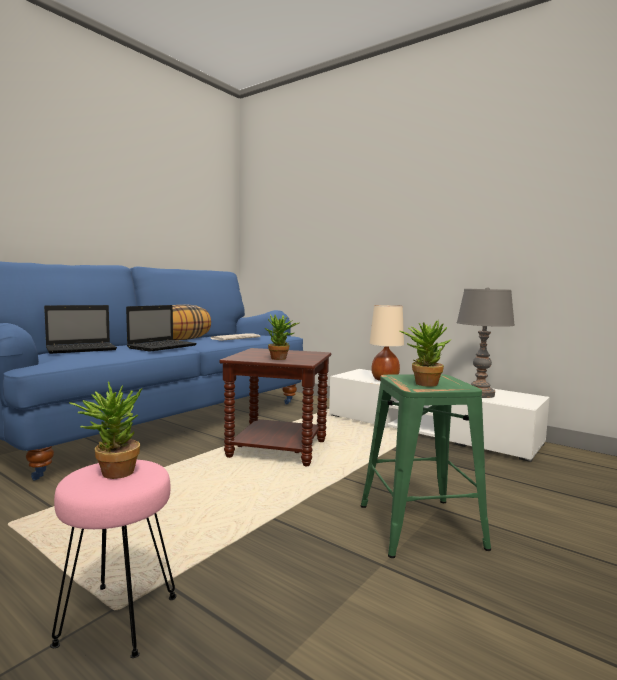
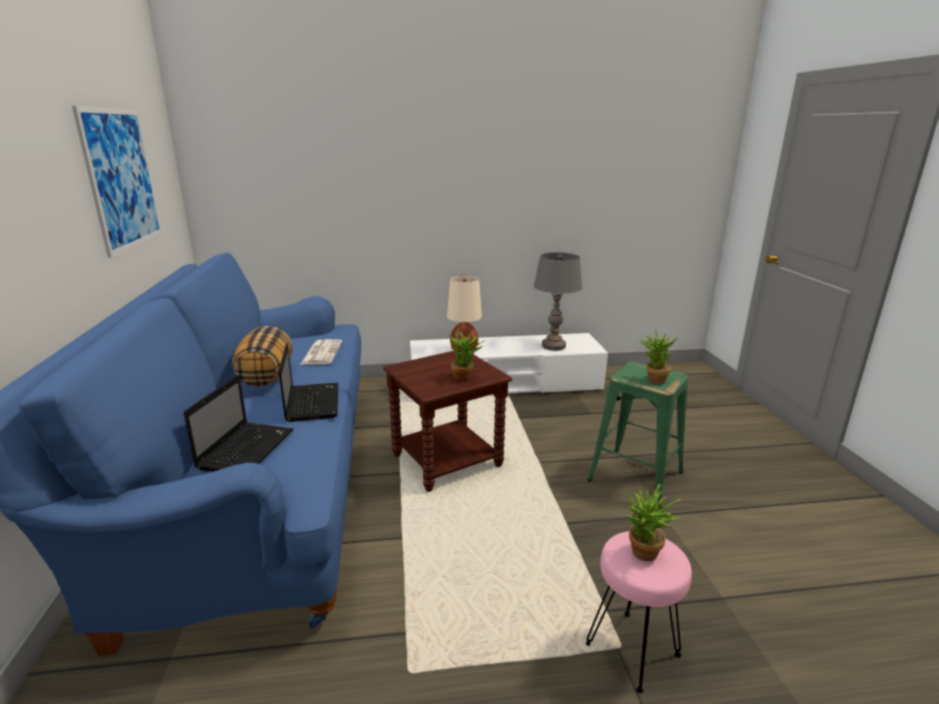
camera: 45 degrees left, 15 degrees up
none -> picture [72,106,162,258]

